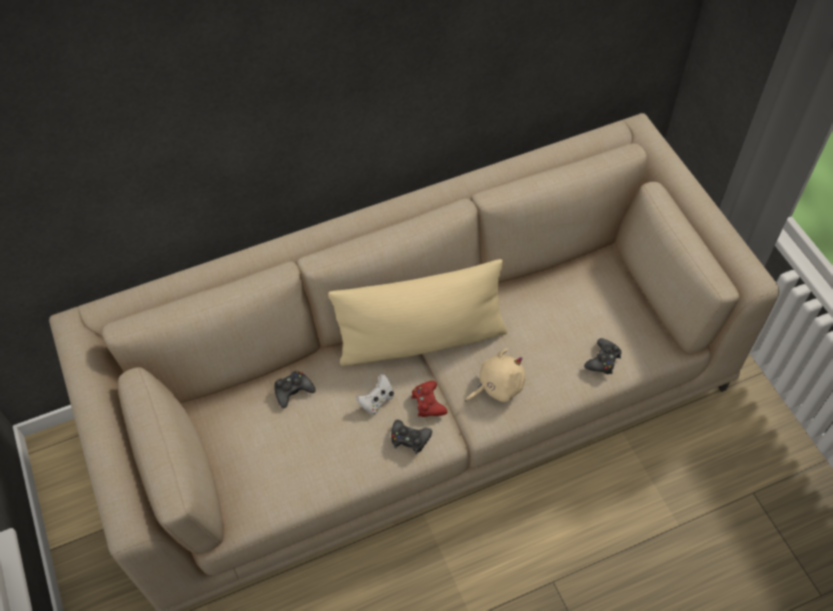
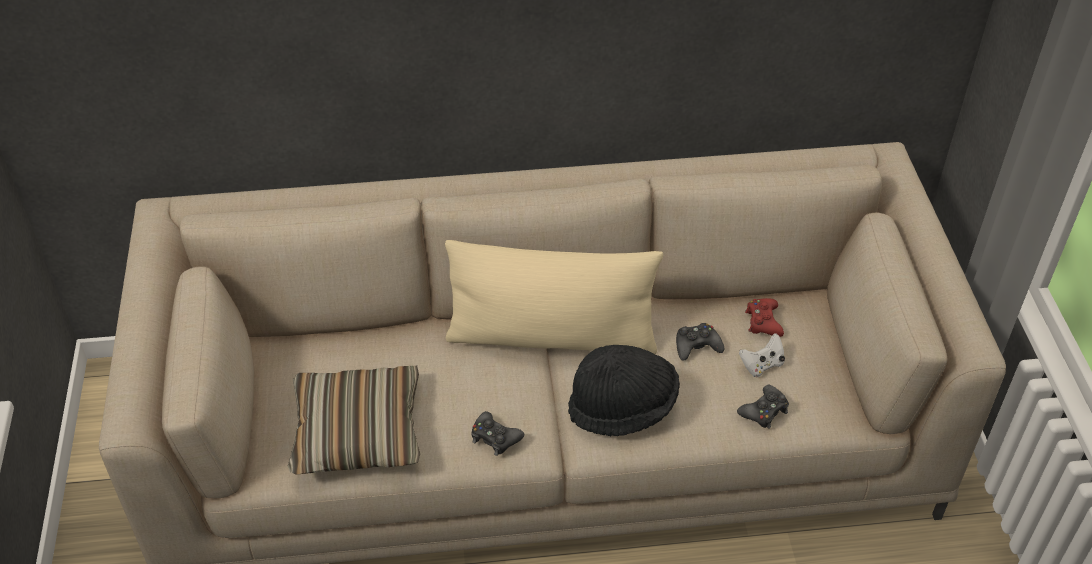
camera: 15 degrees right, 10 degrees down
black game controller [275,371,316,408] -> black game controller moved to [676,323,724,361]
white game controller [356,374,394,415] -> white game controller moved to [739,333,785,377]
red game controller [411,381,447,417] -> red game controller moved to [745,298,784,337]
beige plush toy [465,348,526,402] -> black hat [568,345,680,436]
none -> pillow [288,366,420,475]

